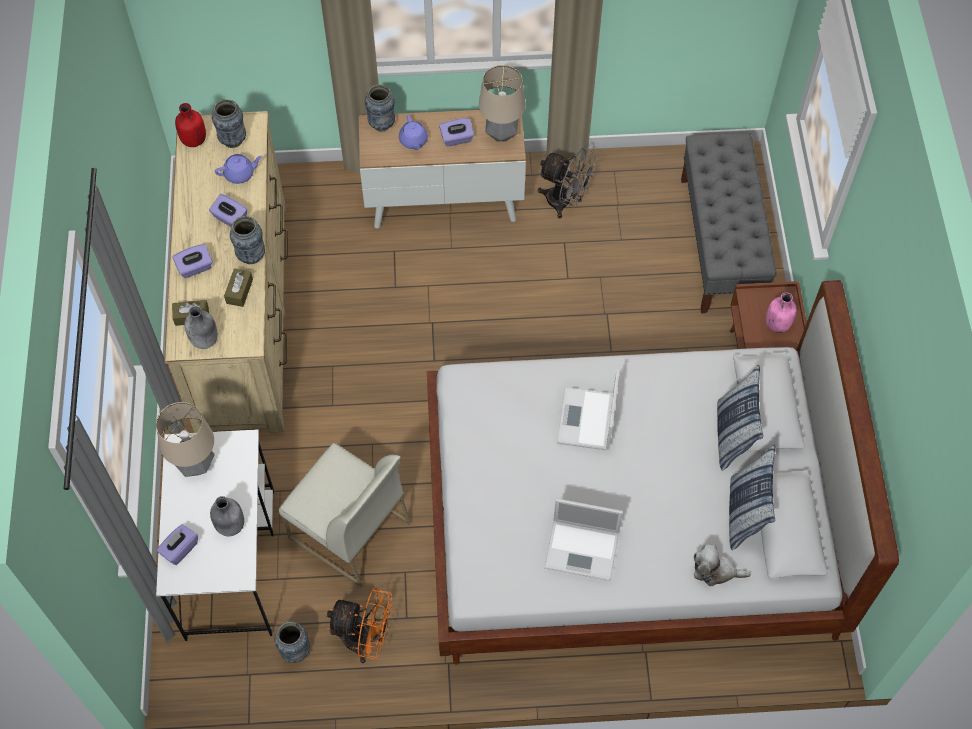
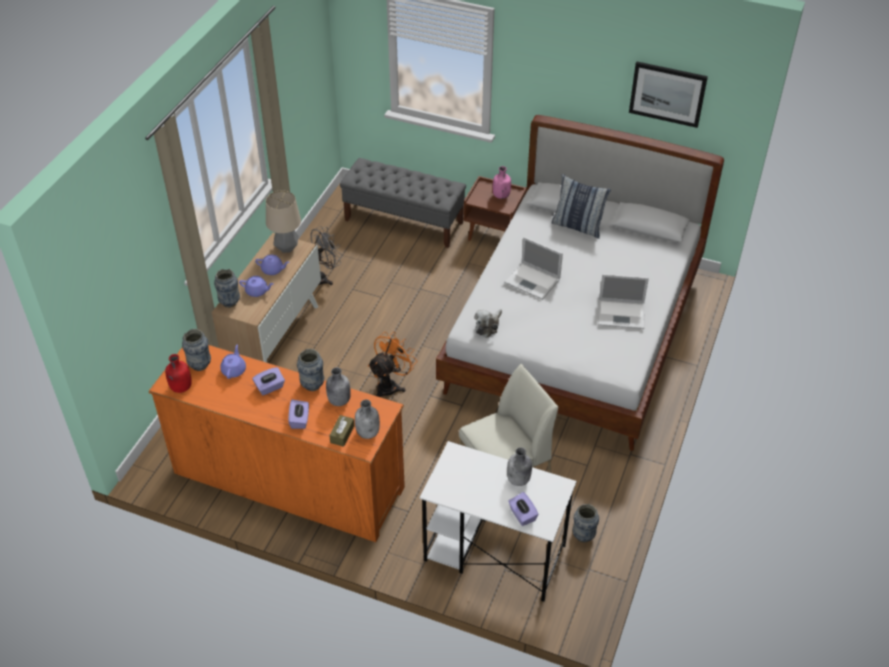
camera: 65 degrees left, 15 degrees down
table lamp [156,402,215,477] -> none
beige dresser [164,111,288,433] -> orange dresser [149,345,405,542]
brown tissue box [224,268,253,307] -> grey bottle [326,367,351,406]
orange fan [327,588,392,663] -> orange fan moved to [368,332,416,397]
purple tissue box [439,118,474,146] -> purple teapot [255,255,289,275]
laptop [544,498,623,581] -> laptop turned 60 degrees clockwise [598,274,649,329]
plush toy [694,544,751,586] -> plush toy moved to [474,309,502,338]
pillow [729,445,776,550] -> none
none -> picture [629,62,708,128]

